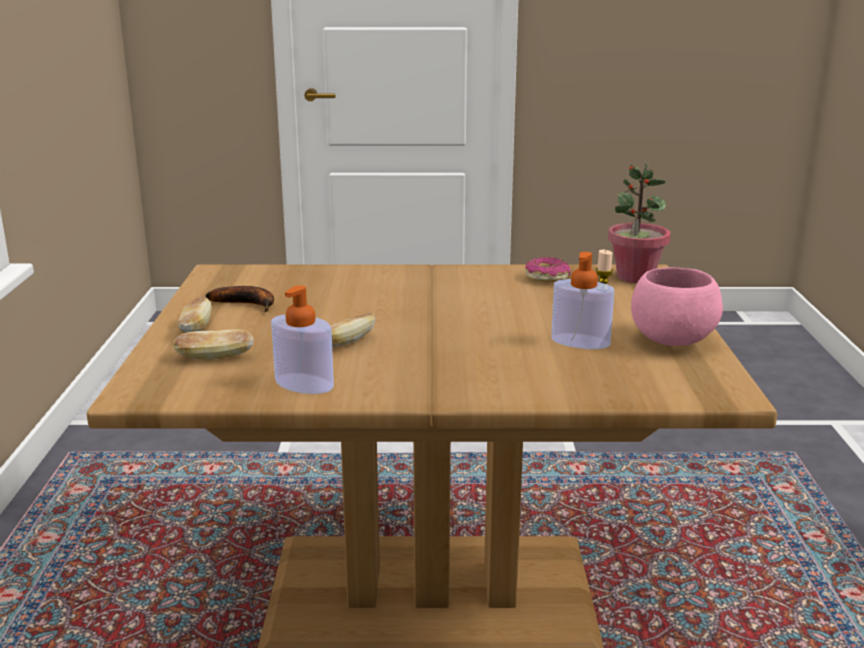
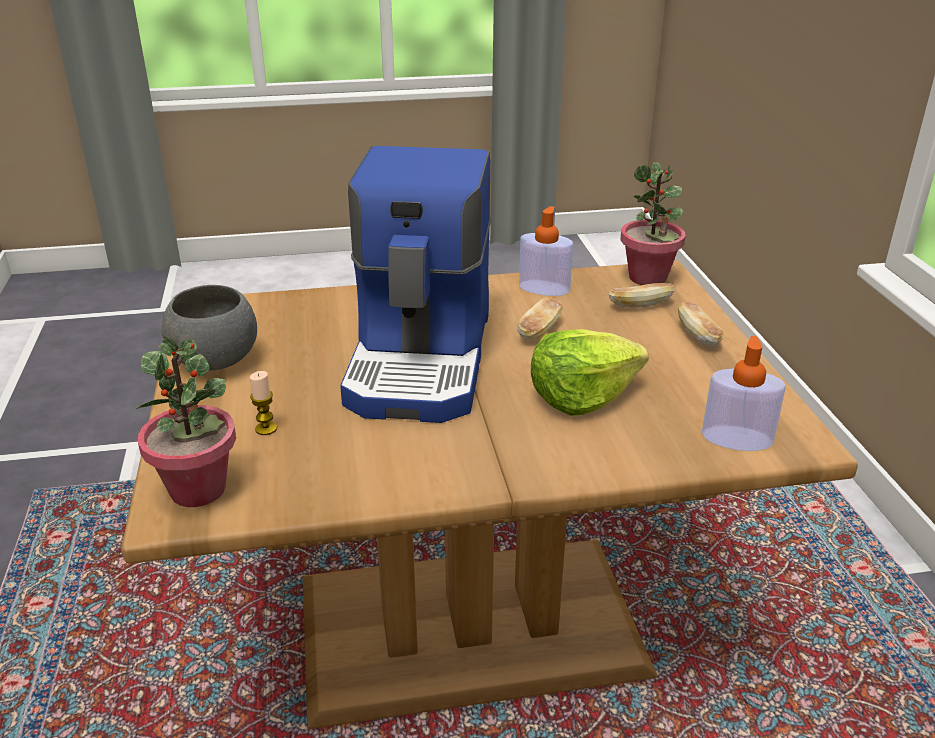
camera: 170 degrees right, 10 degrees up
banana [206,286,274,312] -> none
donut [525,257,571,282] -> none
soap dispenser [551,252,614,349] -> soap dispenser moved to [702,336,786,451]
pink bowl [631,268,723,346] -> grey bowl [162,285,257,370]
none -> coffee machine [340,146,491,423]
none -> lettuce [531,329,649,416]
none -> potted plant [621,162,686,285]

